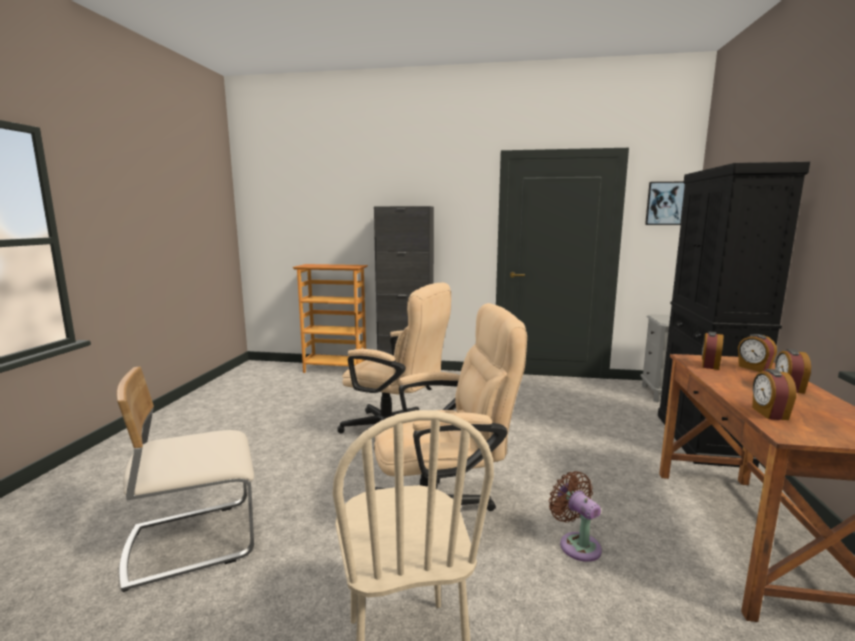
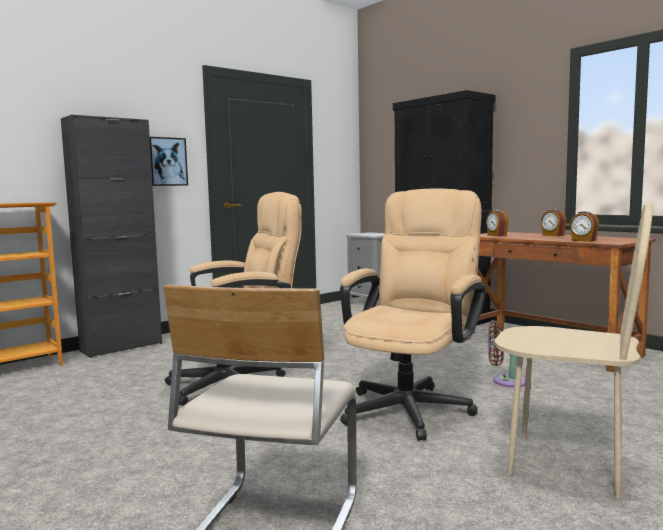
camera: 50 degrees left, 5 degrees down
picture [645,182,685,225] -> picture moved to [150,137,188,186]
alarm clock [738,334,777,372] -> none

